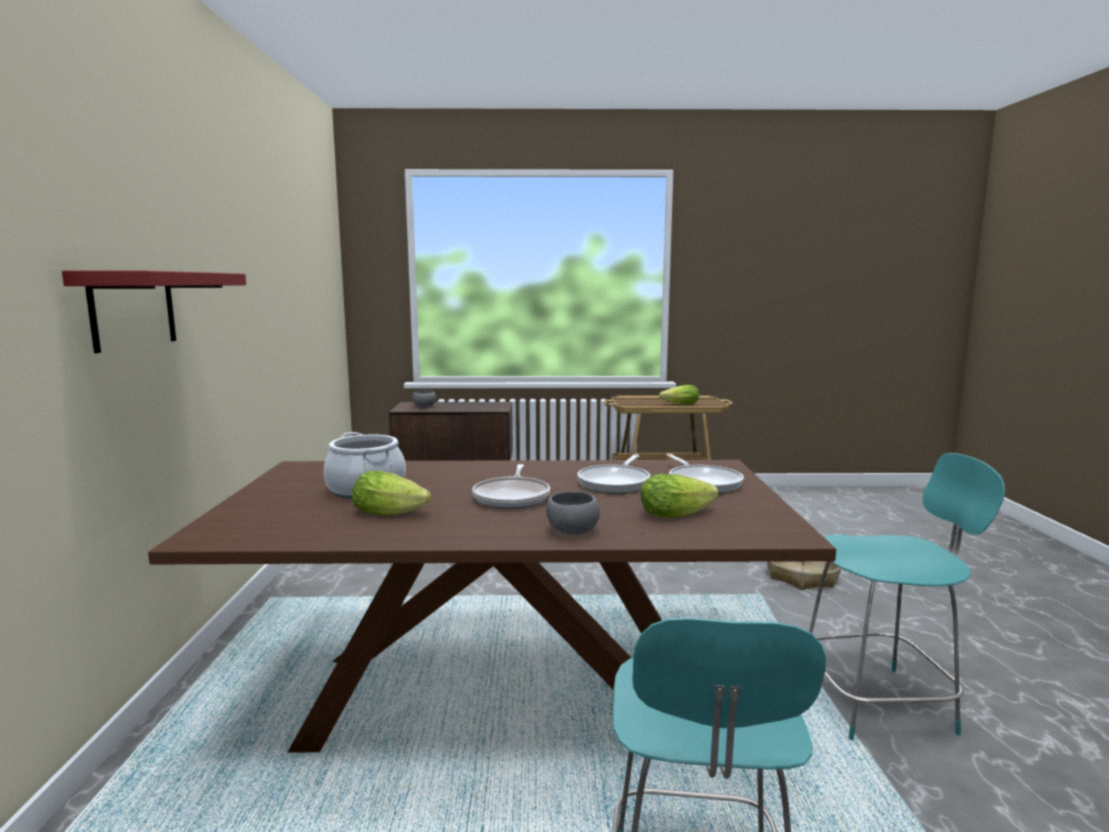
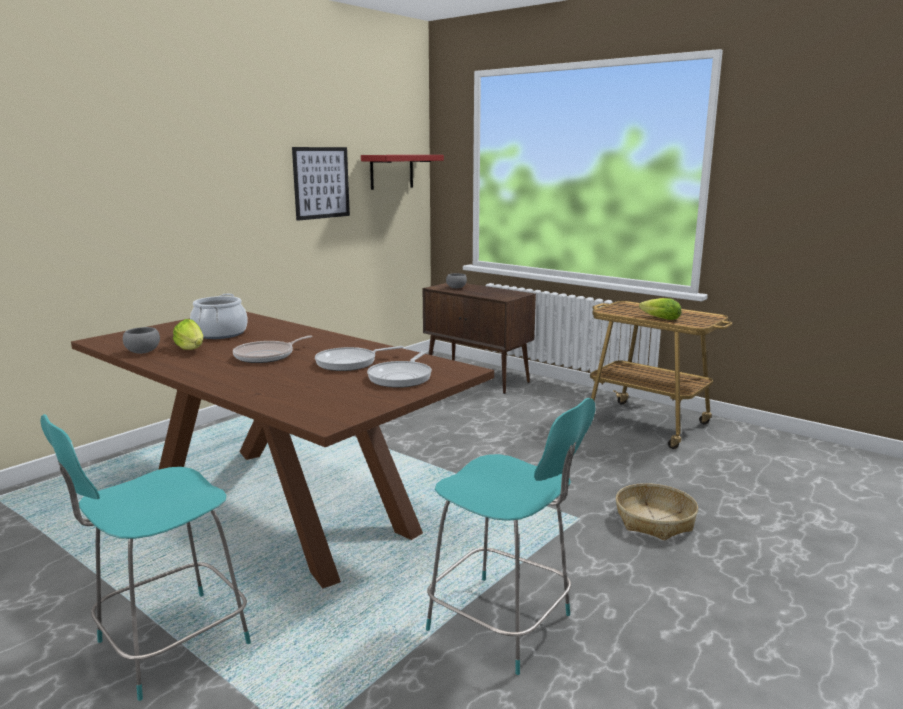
camera: 40 degrees right, 5 degrees up
red shelf [62,271,246,353] -> red shelf moved to [361,155,444,190]
grey bowl [546,491,600,535] -> grey bowl moved to [123,327,160,354]
lettuce [641,474,718,517] -> none
none -> picture [292,147,350,221]

